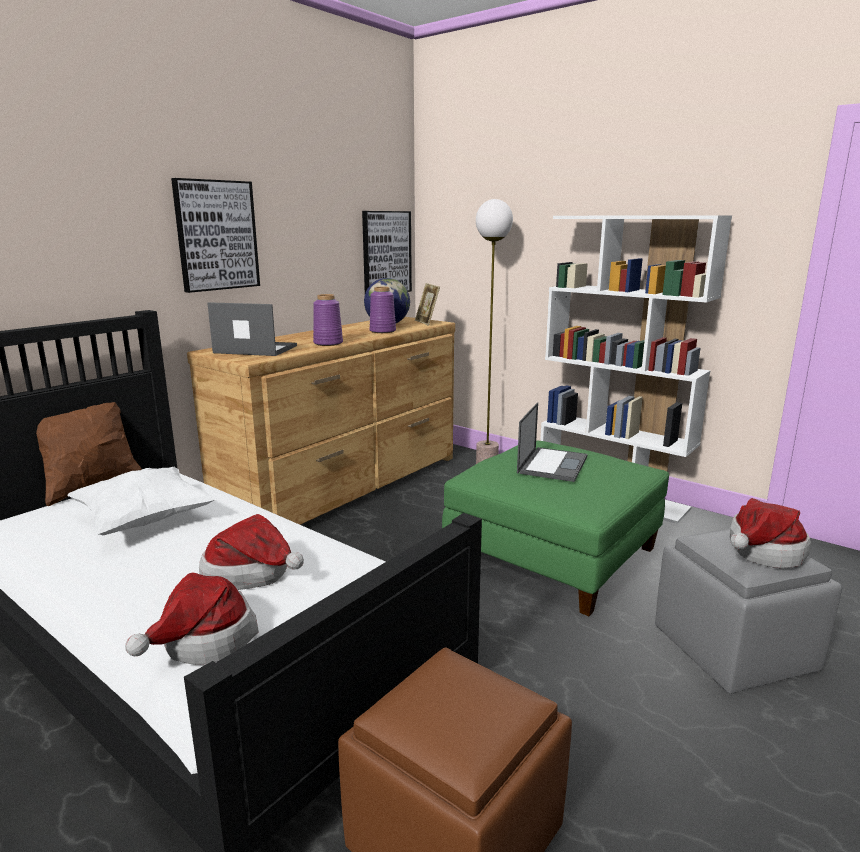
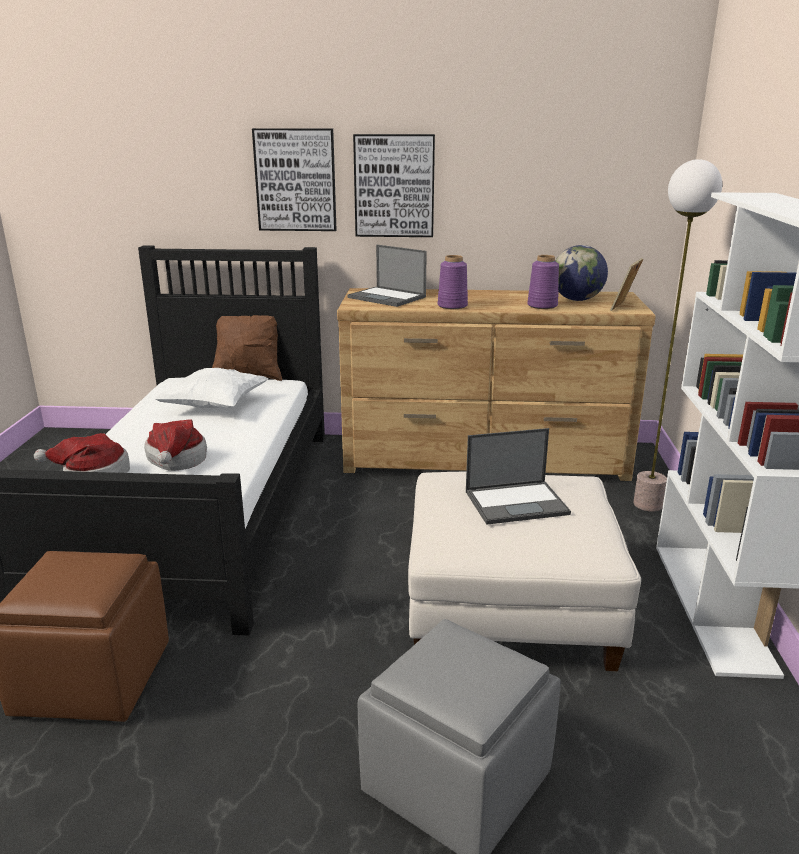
camera: 55 degrees right, 5 degrees up
laptop [207,302,297,356] -> laptop turned 150 degrees clockwise [347,245,427,307]
picture [362,211,412,293] -> picture moved to [252,128,336,231]
green ottoman [442,440,669,616] -> white ottoman [408,472,641,671]
hat [730,498,811,568] -> none

